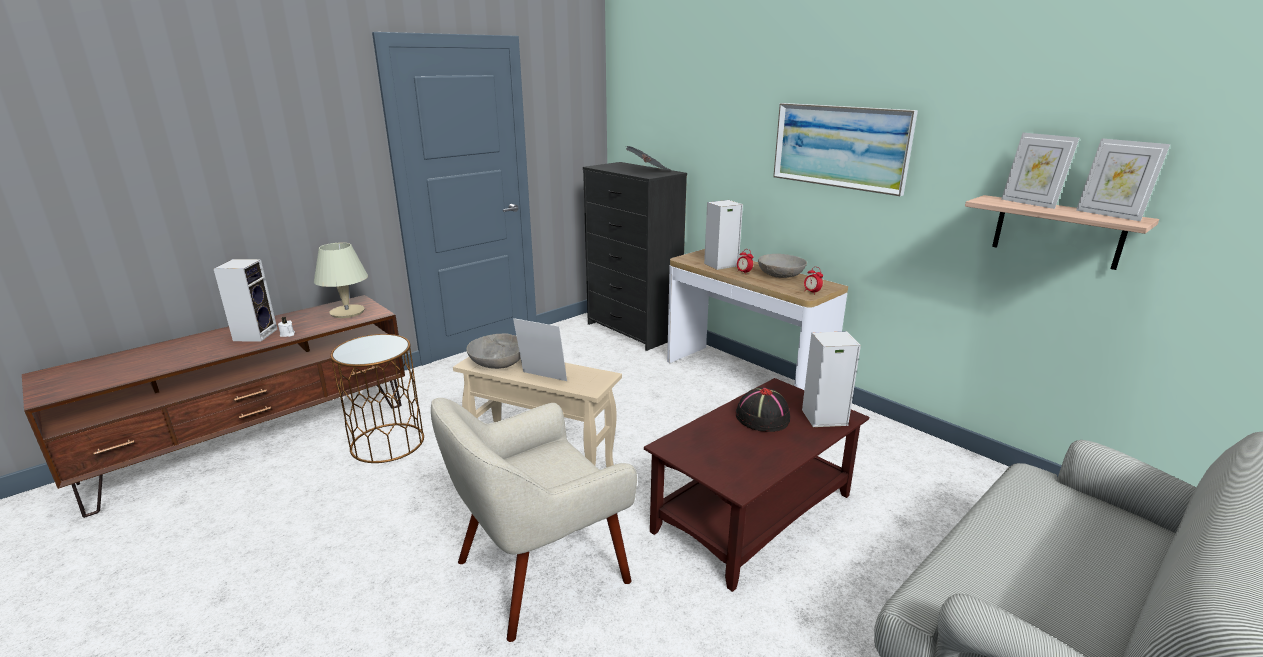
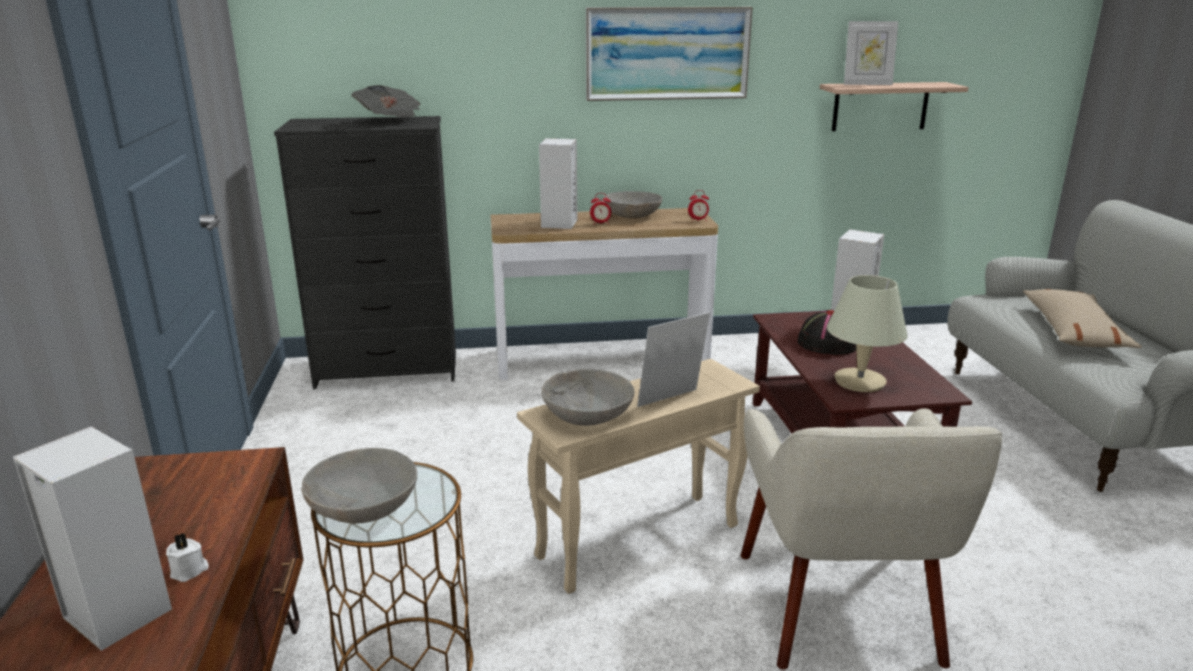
camera: 55 degrees left, 0 degrees up
beige table lamp [314,243,368,318] -> beige table lamp moved to [827,275,908,392]
picture frame [1076,138,1170,221] -> none
none -> grey bowl [302,448,417,524]
none -> beige pillow [1023,289,1142,348]

